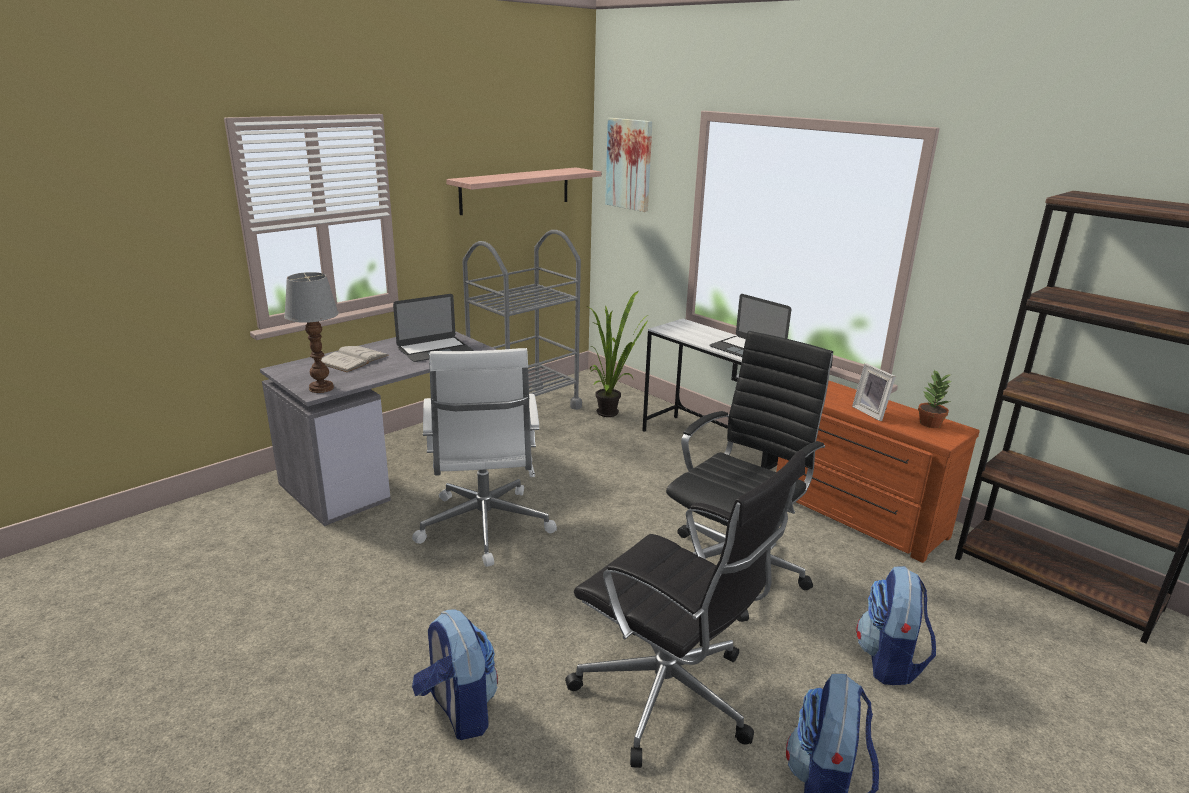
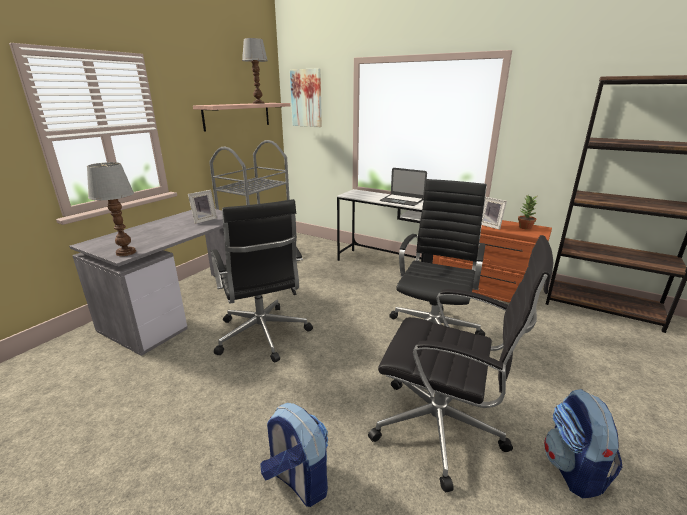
camera: 15 degrees left, 0 degrees up
white book [321,346,389,372] -> none
laptop [393,294,473,362] -> picture frame [188,190,217,224]
white office chair [412,348,557,567] -> black office chair [211,199,313,362]
potted plant [587,291,648,417] -> none
backpack [856,566,936,685] -> none
none -> table lamp [242,38,268,104]

